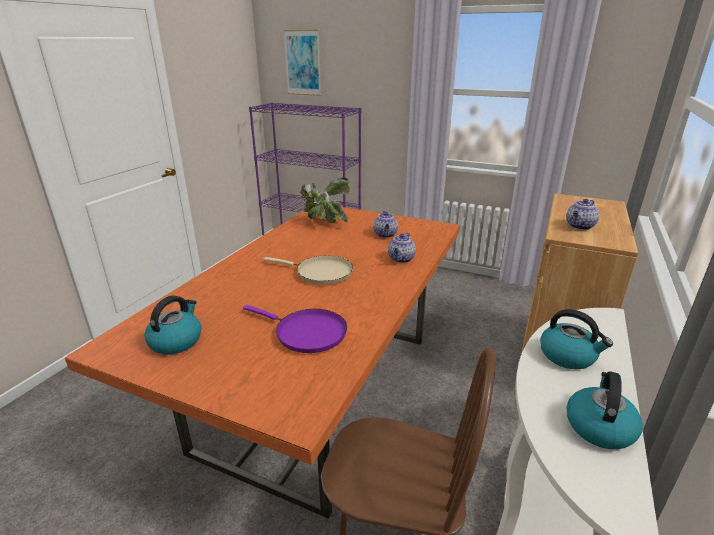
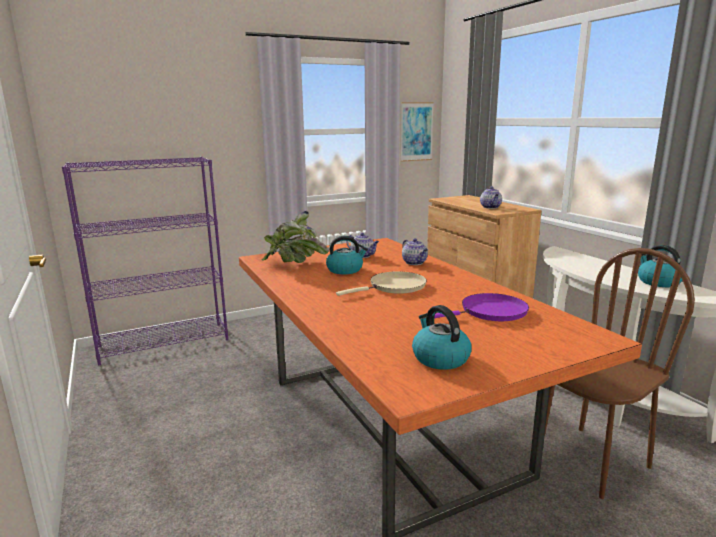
camera: 50 degrees left, 10 degrees down
picture [284,30,321,96] -> picture moved to [400,102,434,162]
kettle [540,309,613,369] -> kettle moved to [326,236,368,274]

